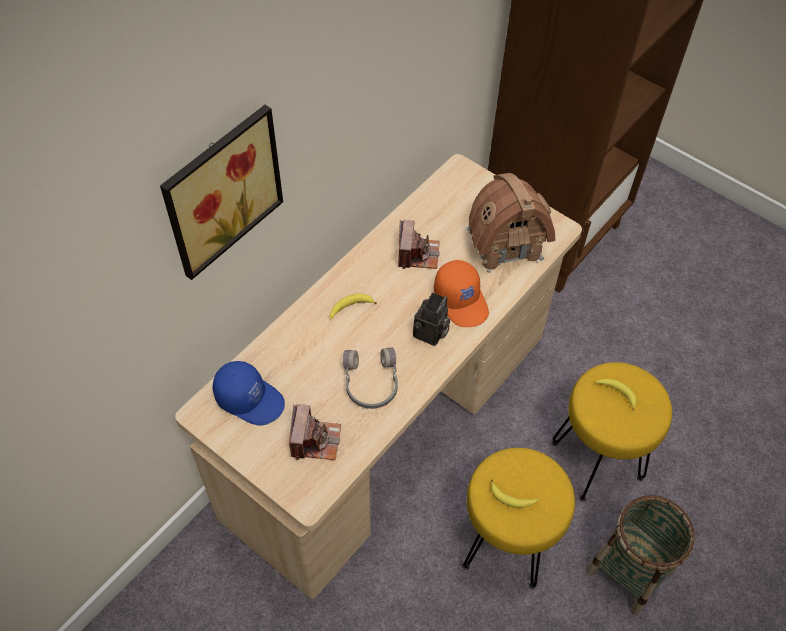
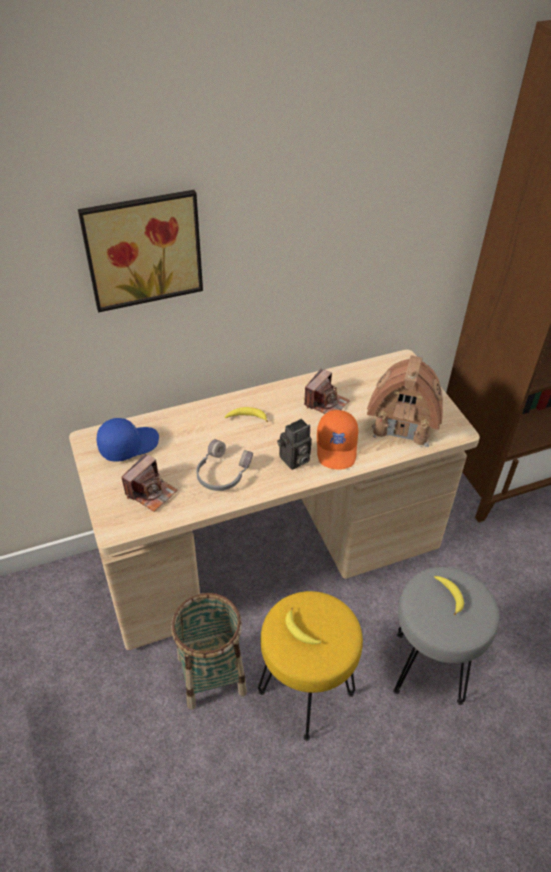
camera: 30 degrees right, 10 degrees down
blue cap [213,361,285,426] -> blue cap turned 90 degrees counterclockwise [97,418,159,462]
yellow stool [552,362,672,501] -> grey stool [393,567,500,705]
basket [586,495,695,616] -> basket moved to [171,593,247,710]

